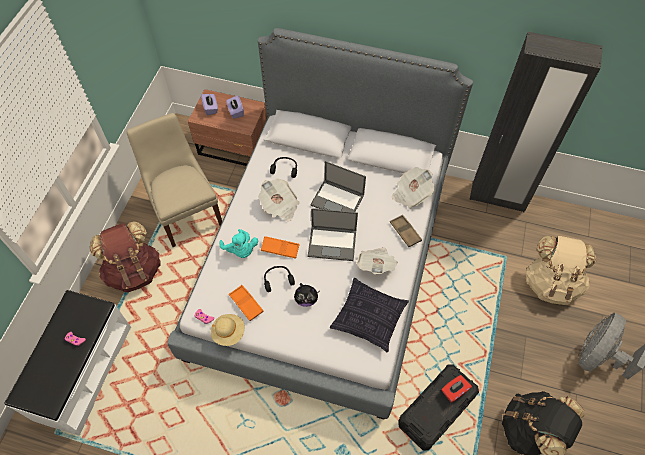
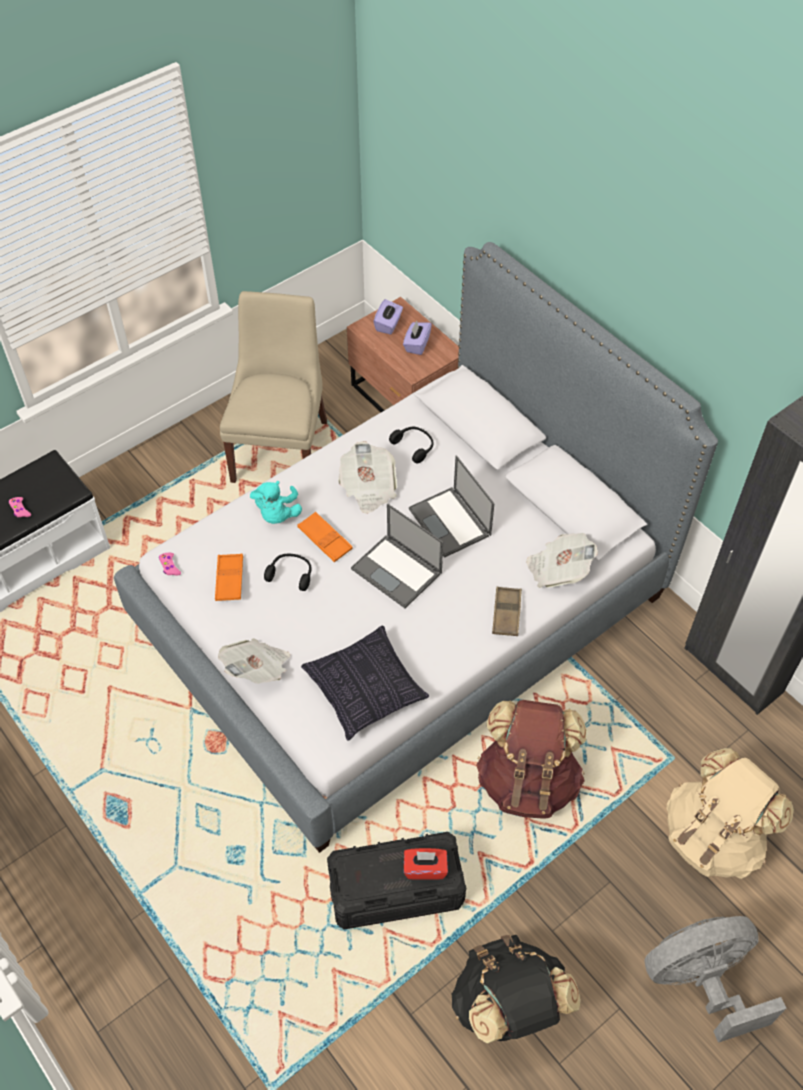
camera: 35 degrees right, 5 degrees down
brown backpack [90,221,160,293] -> brown backpack moved to [476,700,587,819]
beige hat [211,314,245,346] -> none
plush toy [294,283,320,307] -> none
newspaper [356,247,398,274] -> newspaper moved to [218,638,290,684]

